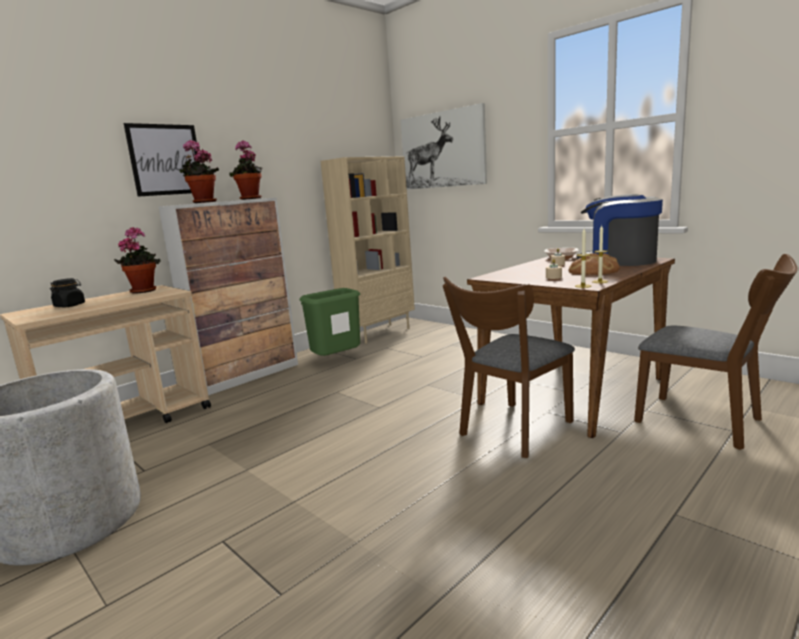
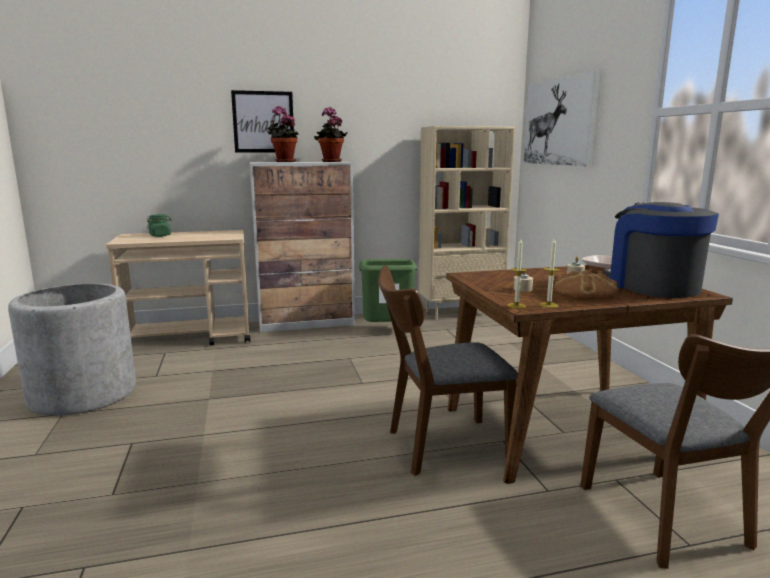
camera: 30 degrees right, 0 degrees up
black jar [50,278,85,308] -> green jar [147,214,172,237]
potted plant [114,227,161,294] -> none

